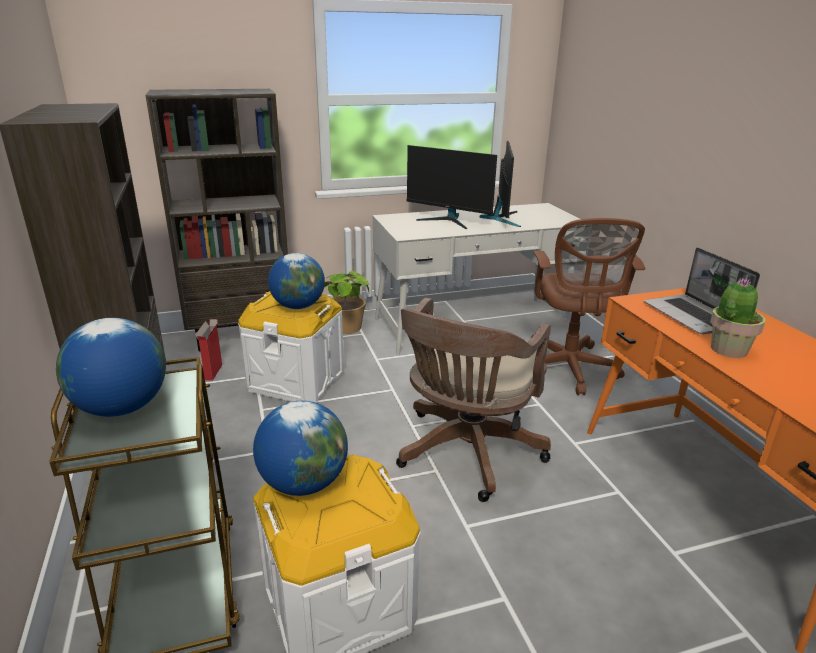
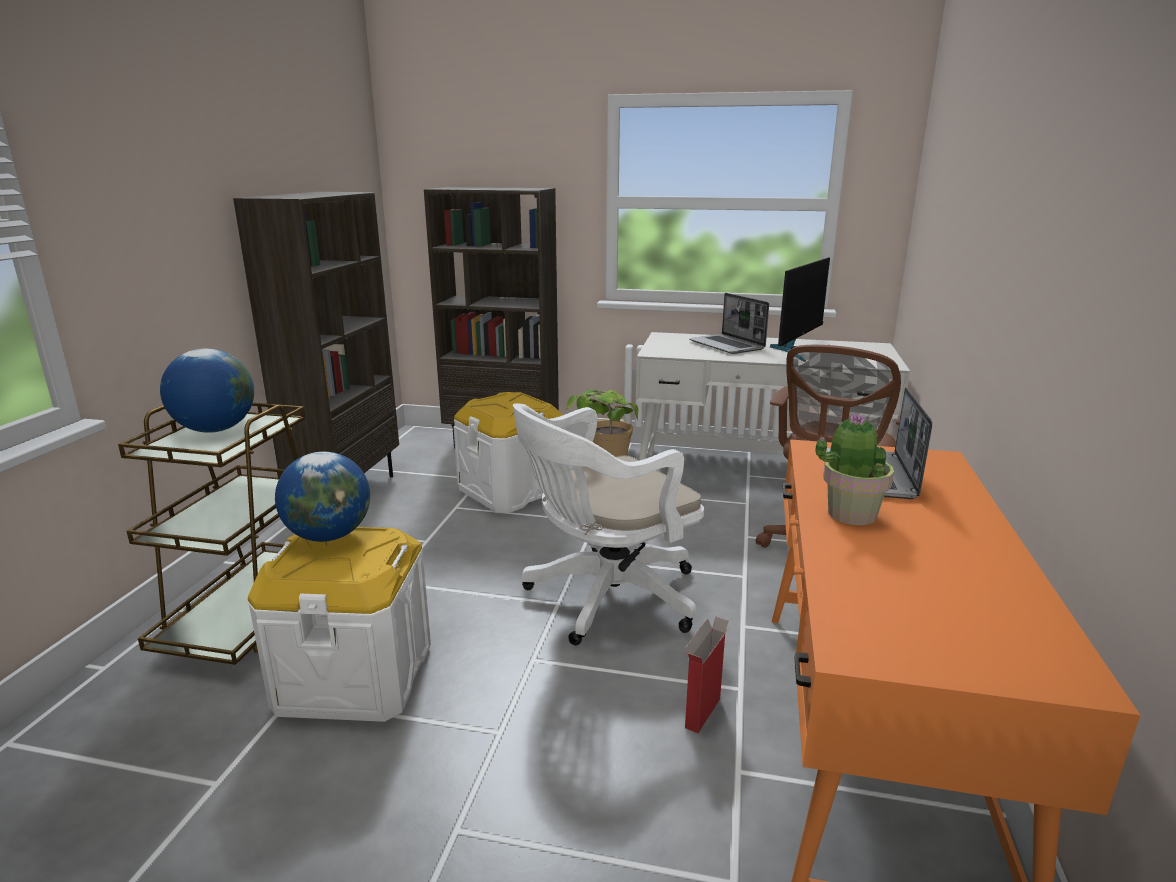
camera: 30 degrees right, 5 degrees down
cardboard box [195,319,222,381] -> cardboard box moved to [684,617,730,733]
globe [268,253,325,309] -> none
brown office chair [396,298,551,502] -> white office chair [513,403,704,645]
monitor [407,145,497,229] -> laptop [689,293,769,354]

